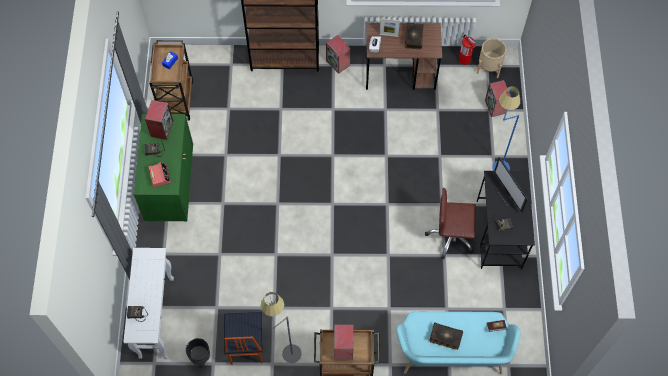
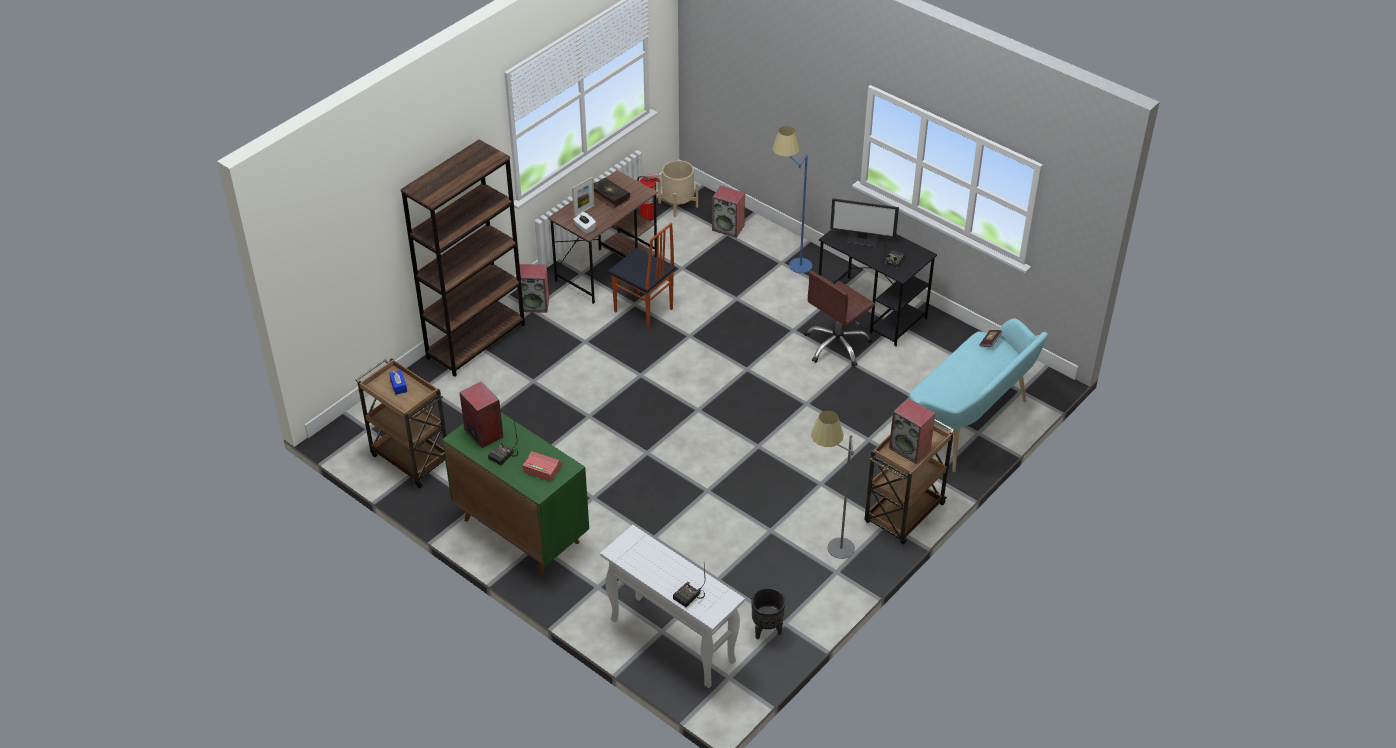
camera: 50 degrees left, 20 degrees down
chair [224,312,263,365] -> chair moved to [608,223,675,330]
book [429,322,463,350] -> none

